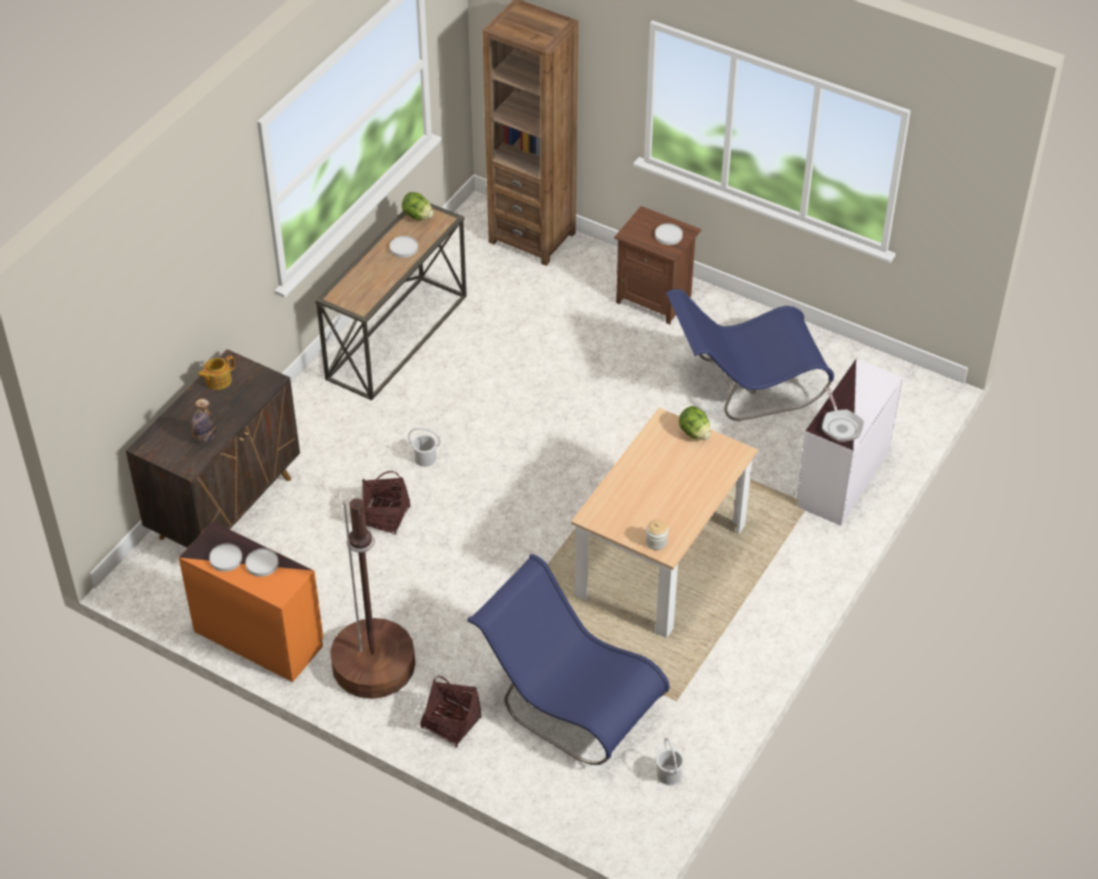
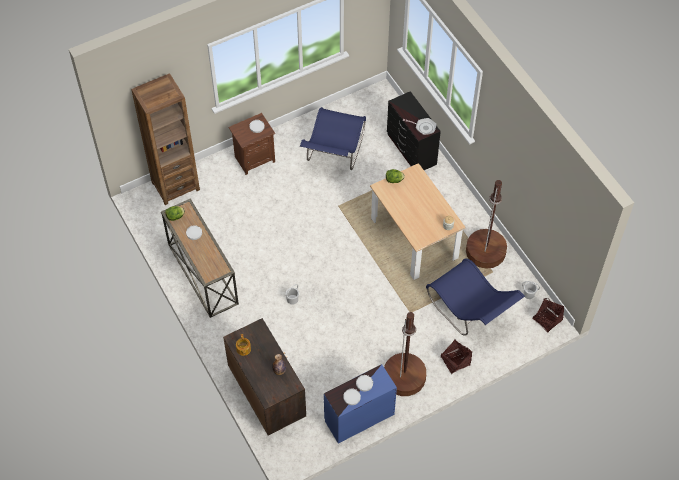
camera: 60 degrees left, 10 degrees up
orange dresser [179,521,323,682] -> blue dresser [324,364,397,444]
basket [362,471,410,535] -> basket moved to [532,298,564,332]
blue chair [467,554,670,765] -> blue chair turned 105 degrees counterclockwise [426,259,525,336]
white dresser [796,358,903,526] -> black dresser [387,91,441,170]
none -> brown floor lamp [466,180,507,269]

